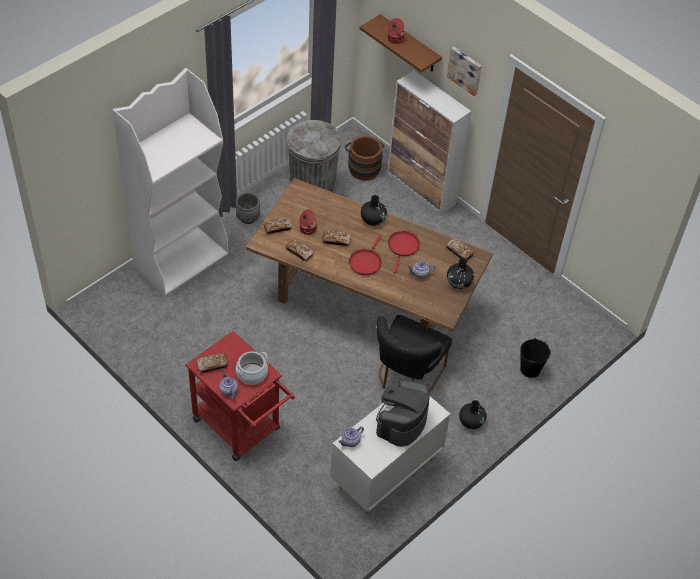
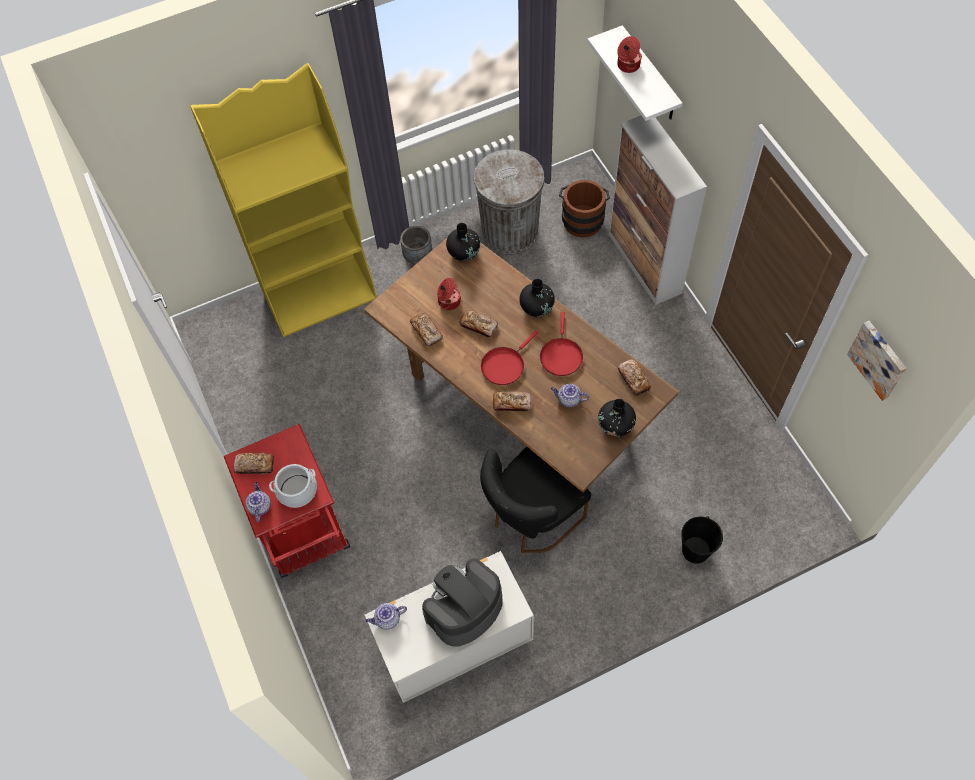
camera: 25 degrees right, 10 degrees up
white bookcase [112,68,228,296] -> yellow bookcase [190,63,377,337]
bread [263,218,292,234] -> bread moved to [493,391,531,411]
brown shelf [360,14,442,73] -> white shelf [587,25,683,121]
red frying pan [388,231,420,274] -> red frying pan turned 150 degrees clockwise [540,312,583,376]
picture [447,46,482,96] -> picture moved to [847,321,907,401]
black vase [459,400,487,429] -> black vase moved to [446,223,480,261]

